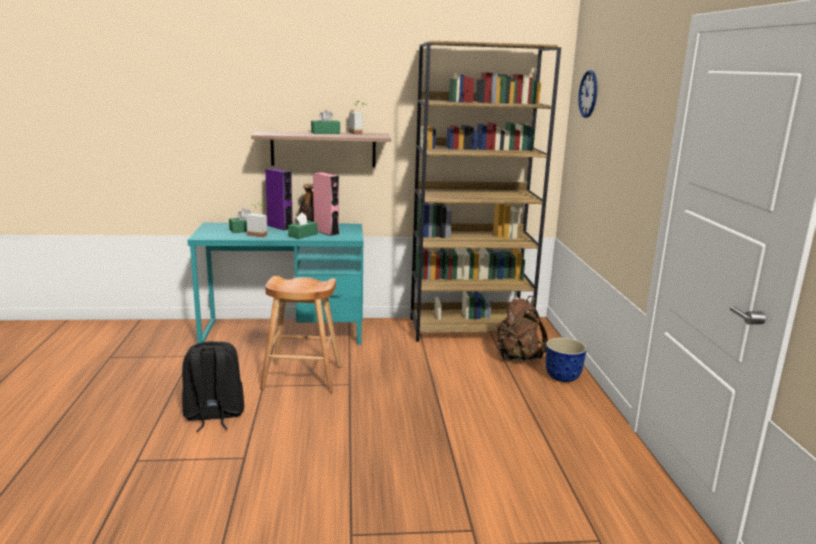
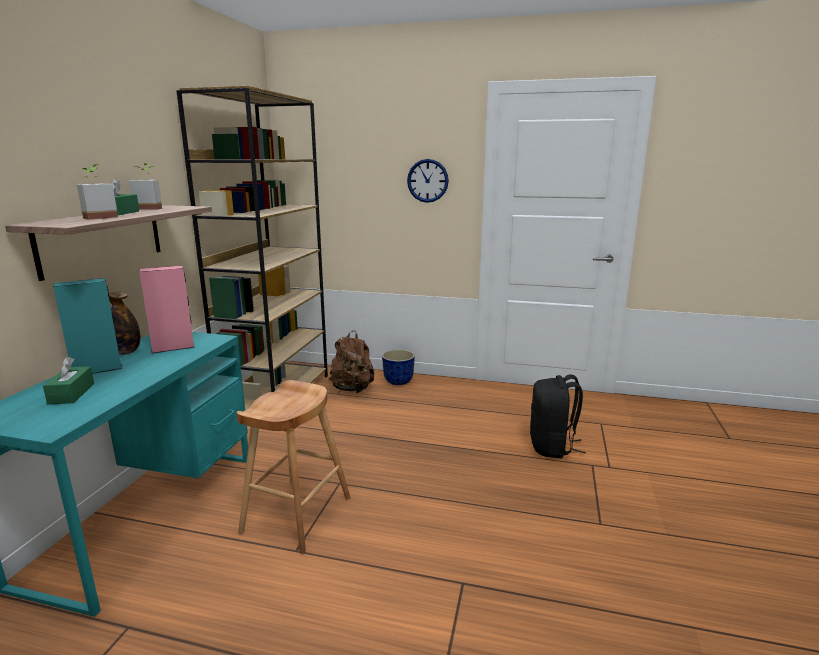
camera: 70 degrees left, 0 degrees up
black backpack [182,341,244,432] -> black backpack moved to [530,375,586,458]
potted plant [246,203,267,238] -> potted plant moved to [77,164,118,220]
purple speaker [265,168,293,231] -> turquoise speaker [53,278,122,374]
green tissue box [288,212,318,239] -> none
wall clock [578,70,598,118] -> wall clock moved to [407,159,449,203]

